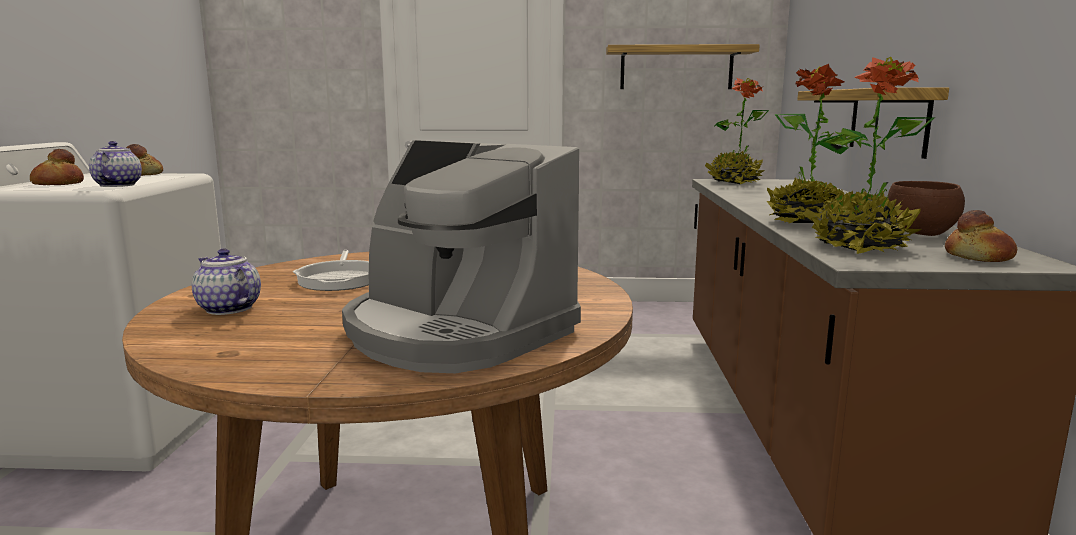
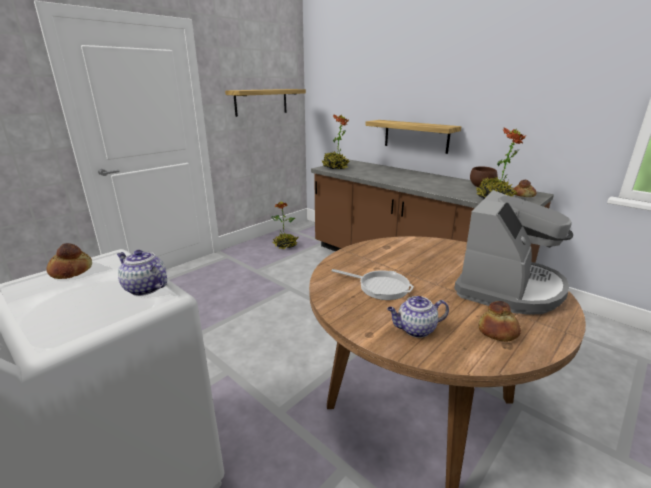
camera: 50 degrees left, 10 degrees up
bread [30,149,84,185] -> bread moved to [478,301,521,342]
coffee machine [342,140,581,373] -> coffee machine turned 45 degrees counterclockwise [454,190,573,315]
potted plant [767,64,867,224] -> potted plant moved to [271,202,299,249]

